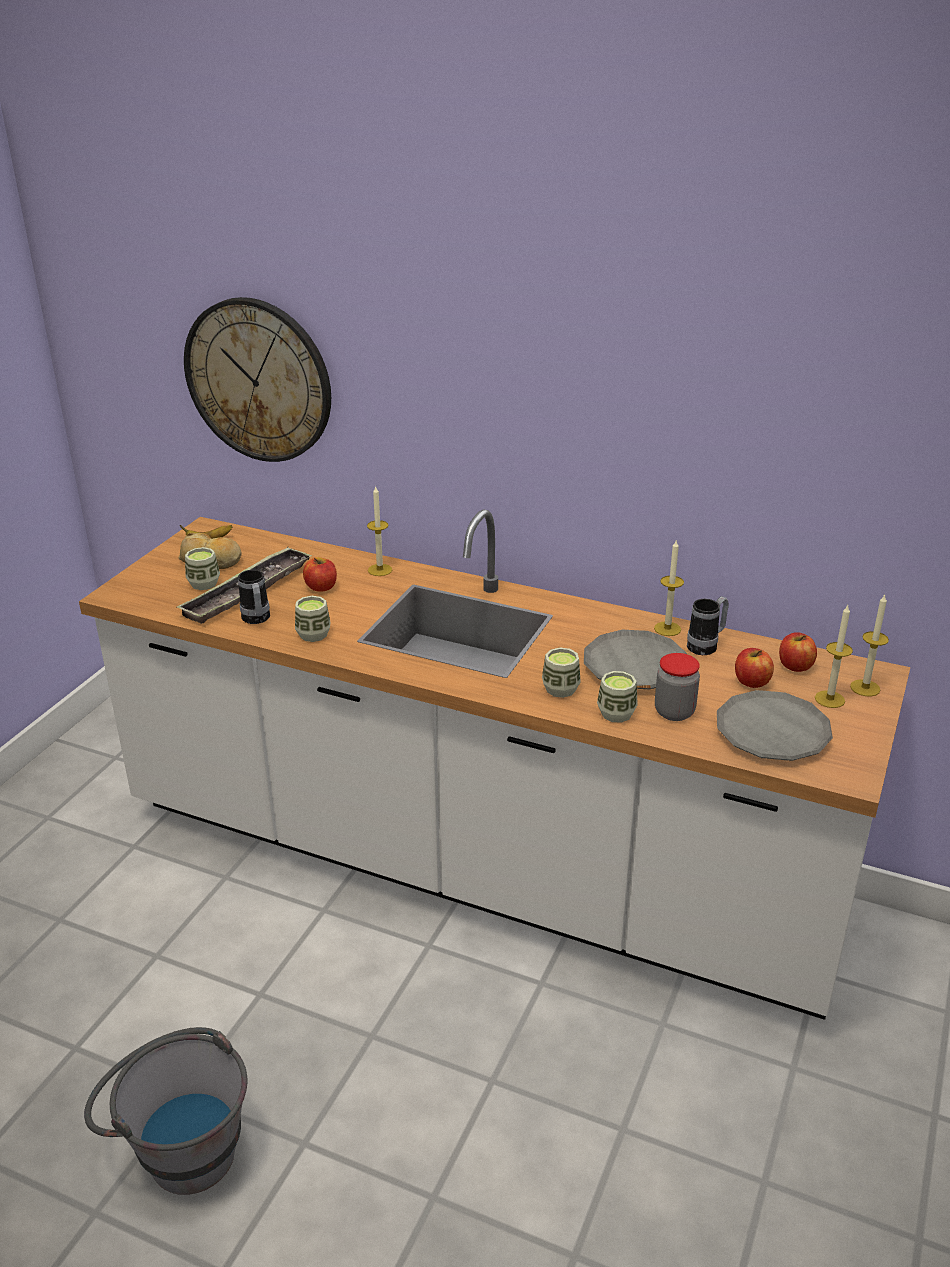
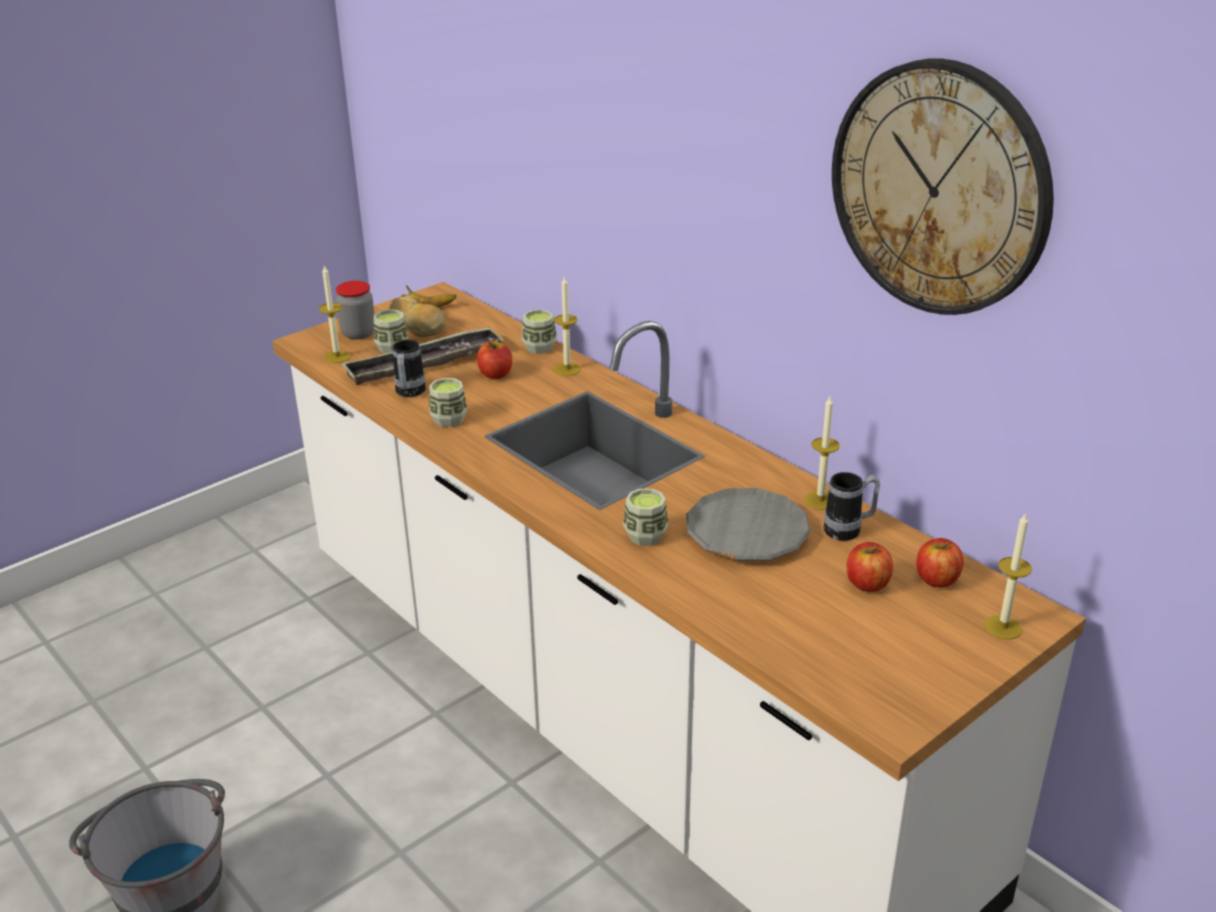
camera: 25 degrees right, 0 degrees up
wall clock [184,297,331,462] -> wall clock moved to [832,59,1054,315]
cup [597,671,638,723] -> cup moved to [522,309,557,354]
jar [655,653,700,721] -> jar moved to [336,281,374,340]
grey plate [717,690,833,761] -> none
candle [815,605,853,708] -> candle moved to [319,265,351,363]

